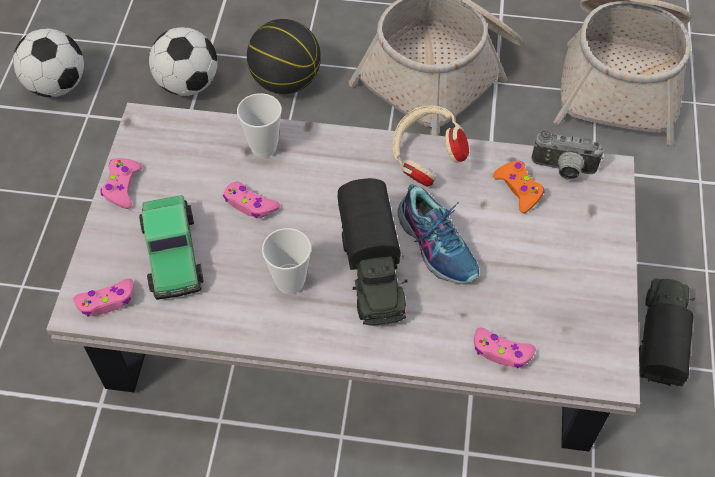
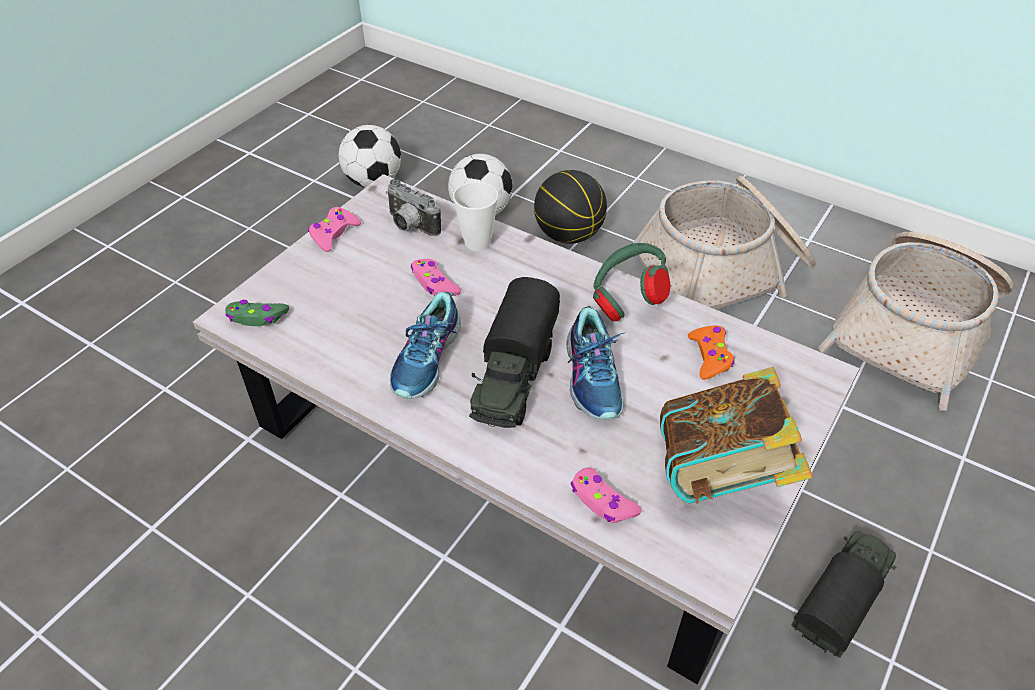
camera: 25 degrees right, 10 degrees down
pink game controller [73,278,134,317] -> green game controller [225,300,289,326]
toy car [139,195,204,300] -> none
cup [262,228,311,294] -> shoe [390,292,461,399]
beige headphones [392,105,469,187] -> green headphones [593,243,670,321]
camera [532,130,604,180] -> camera moved to [386,179,441,236]
none -> book [660,367,813,504]

